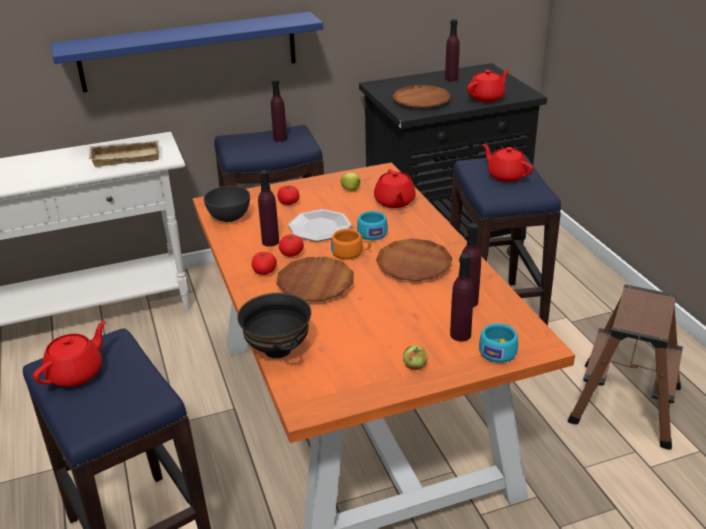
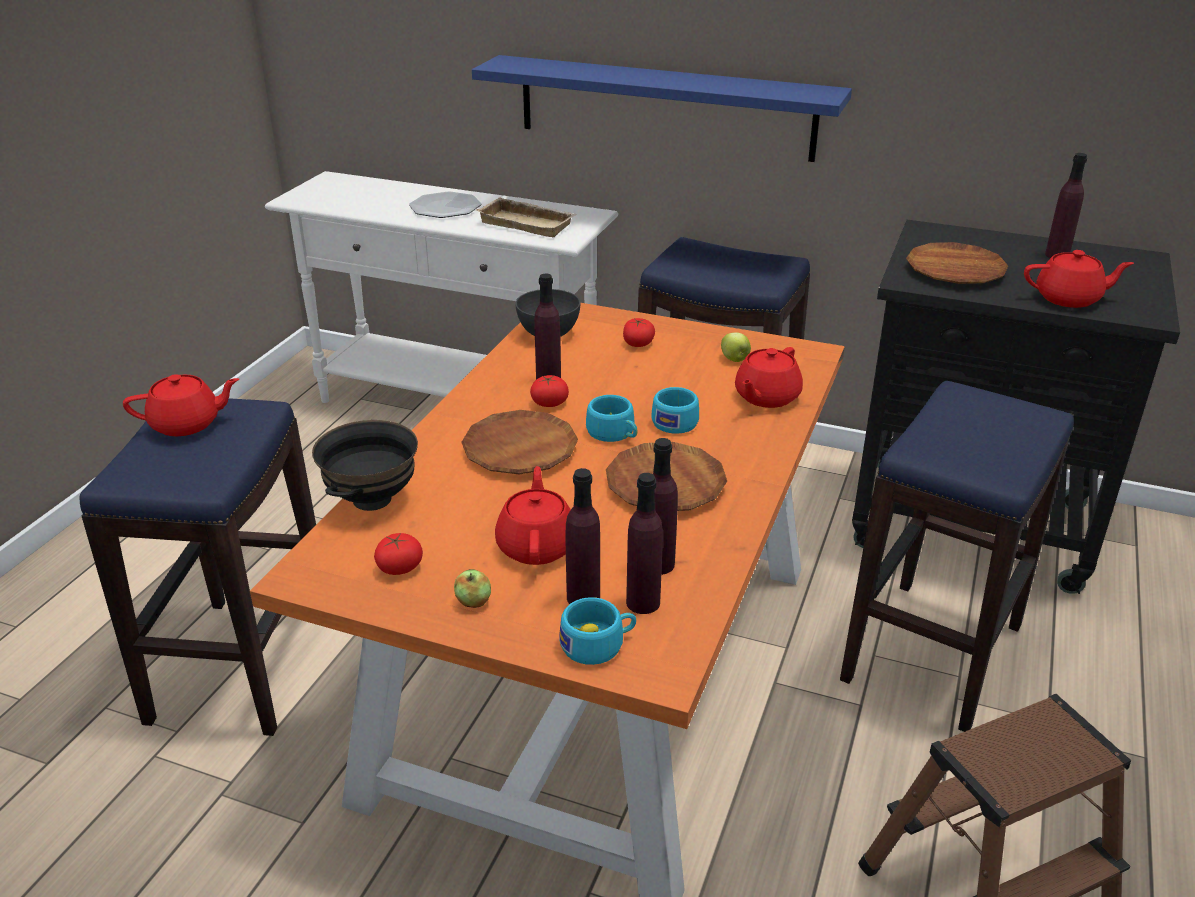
camera: 40 degrees right, 0 degrees up
tomato [252,252,277,275] -> tomato moved to [374,533,423,575]
purple bottle [271,79,287,142] -> purple bottle moved to [626,473,663,614]
plate [288,209,351,241] -> plate moved to [409,192,482,218]
orange cup [331,229,371,260] -> turquoise cup [586,395,637,442]
red teapot [482,144,533,182] -> red teapot moved to [495,466,571,565]

